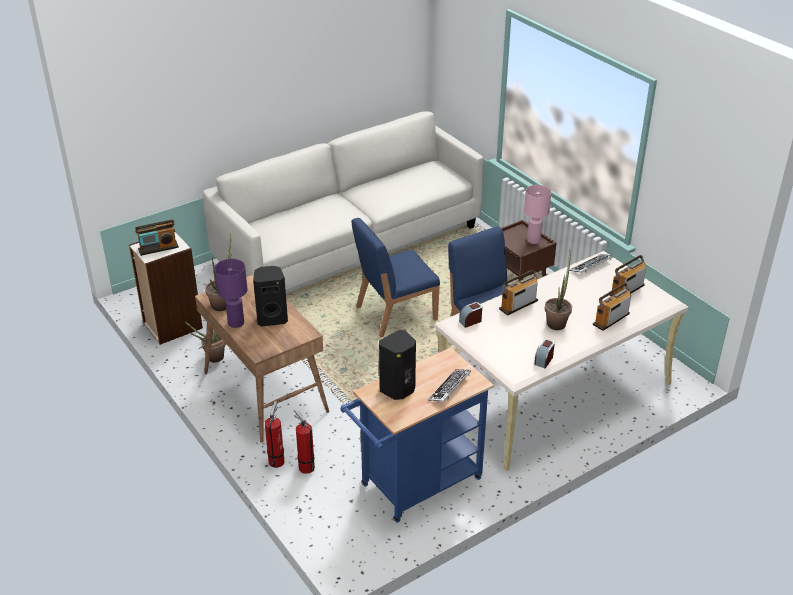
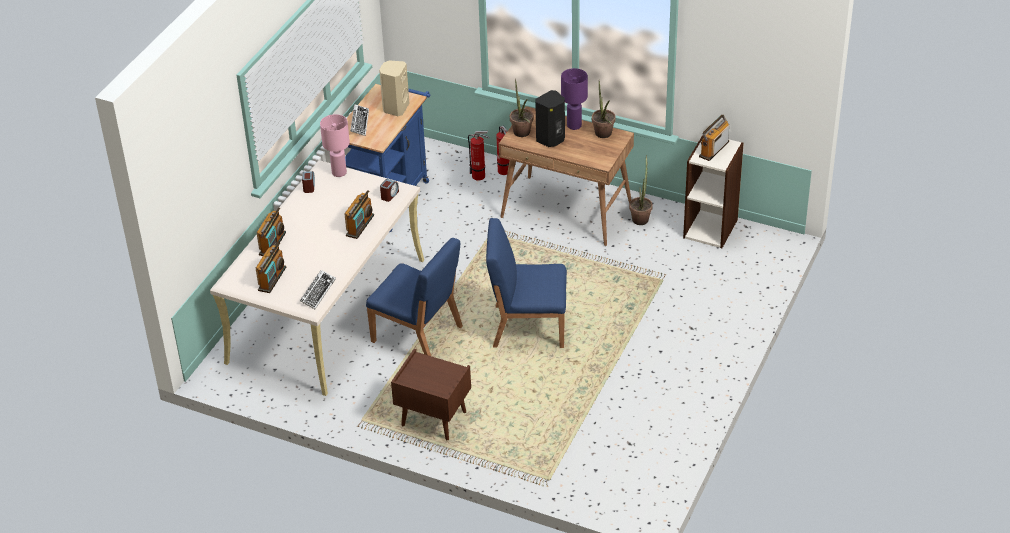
camera: 150 degrees right, 5 degrees up
white sofa [203,112,484,290] -> none
blue chair [352,218,440,338] -> blue chair turned 120 degrees counterclockwise [486,218,567,348]
black speaker [379,330,416,400] -> beige speaker [379,60,409,116]
pink table lamp [524,185,551,244] -> pink table lamp moved to [320,114,350,177]
potted plant [545,251,572,330] -> potted plant moved to [510,79,533,137]

